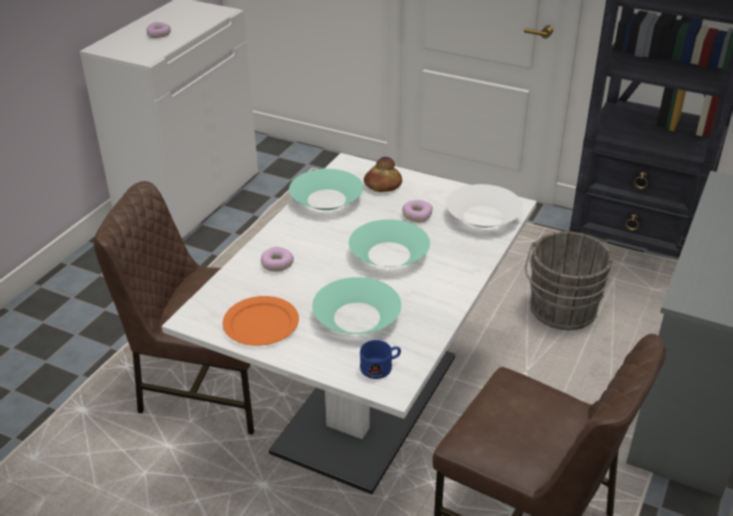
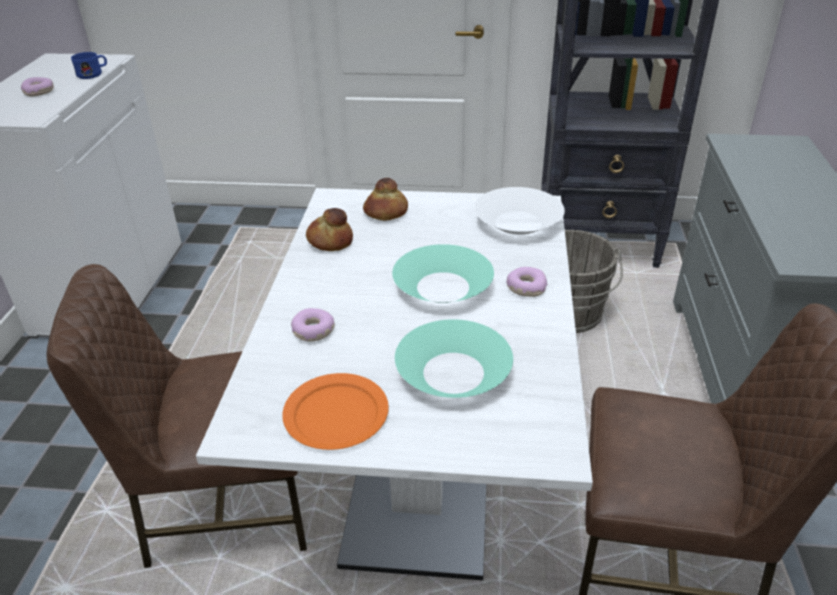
camera: 20 degrees left, 0 degrees up
turquoise bowl [289,169,363,210] -> bread [306,208,353,251]
blue mug [360,340,401,379] -> blue mug moved to [71,52,107,79]
donut [402,200,433,222] -> donut moved to [506,267,547,297]

